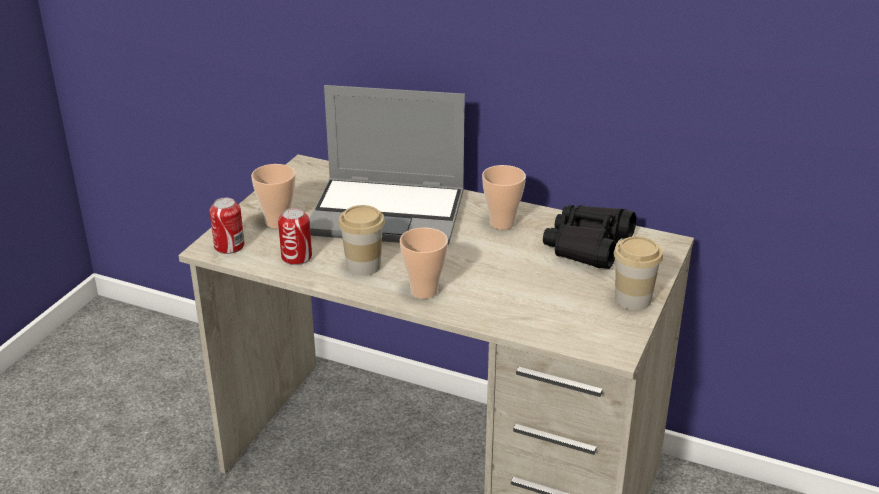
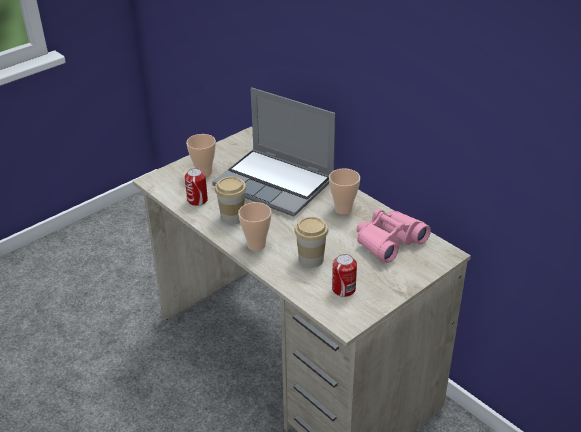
camera: 25 degrees right, 5 degrees up
can [209,198,245,254] -> can moved to [332,254,357,297]
black binoculars [543,205,636,269] -> pink binoculars [357,209,431,263]
cup [614,236,663,310] -> cup moved to [294,217,328,268]

